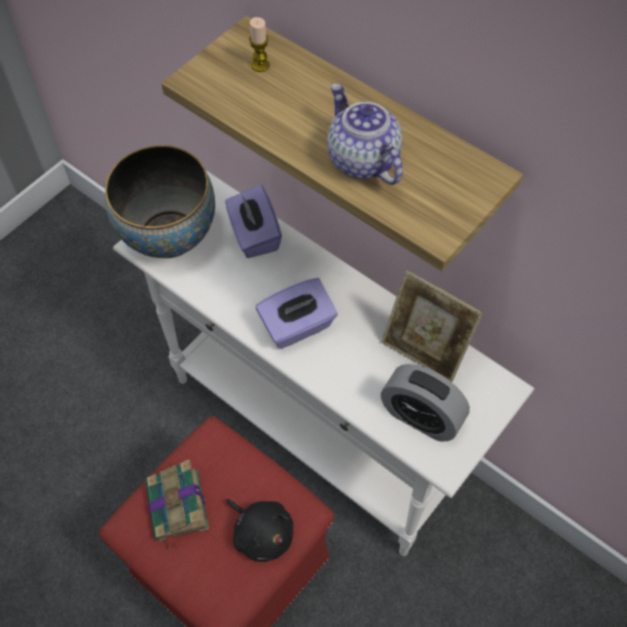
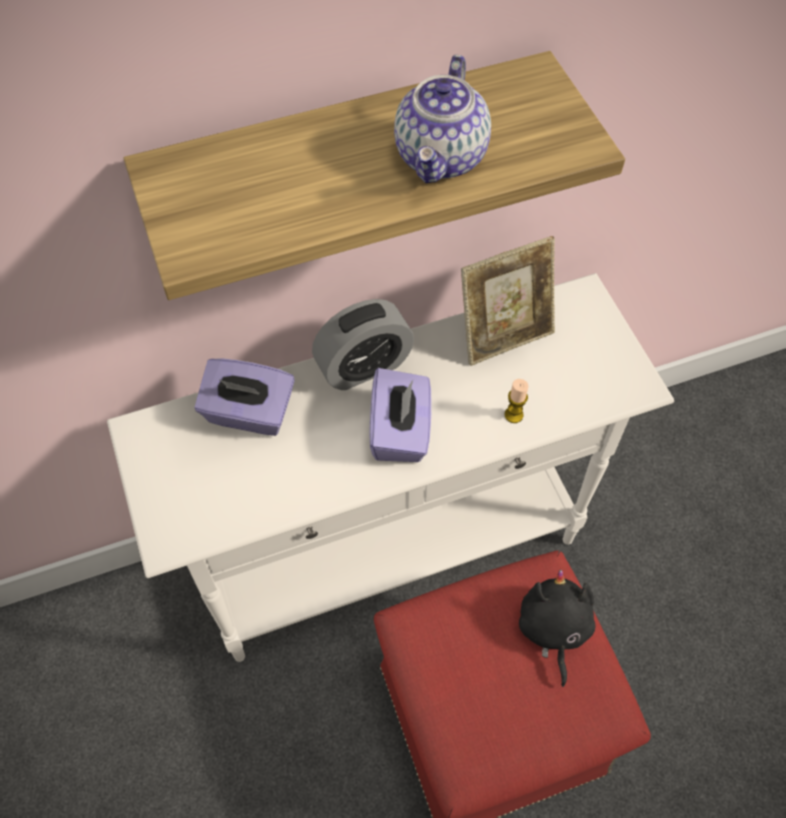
camera: 60 degrees left, 0 degrees up
bowl [105,145,215,258] -> none
book [146,460,209,550] -> none
black plush toy [226,499,294,562] -> black plush toy turned 75 degrees counterclockwise [519,570,596,687]
candle [249,17,270,72] -> candle moved to [505,379,529,423]
teapot [327,83,403,185] -> teapot turned 75 degrees counterclockwise [394,54,491,183]
alarm clock [381,364,470,441] -> alarm clock moved to [312,299,414,390]

